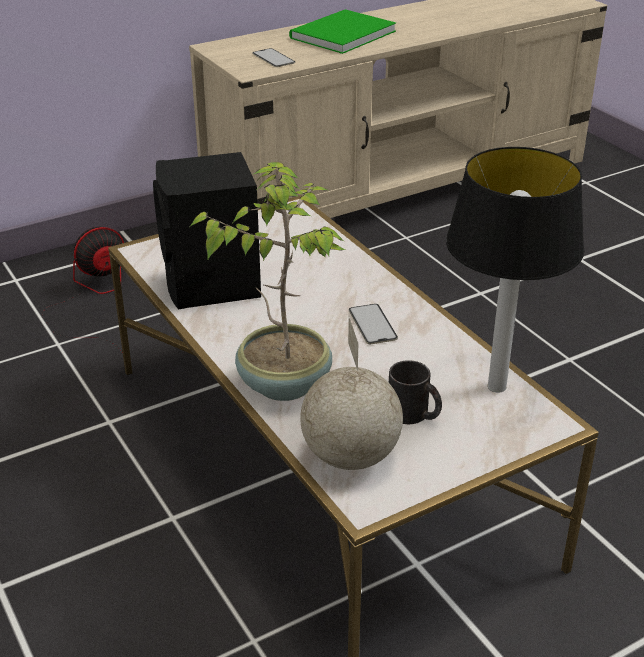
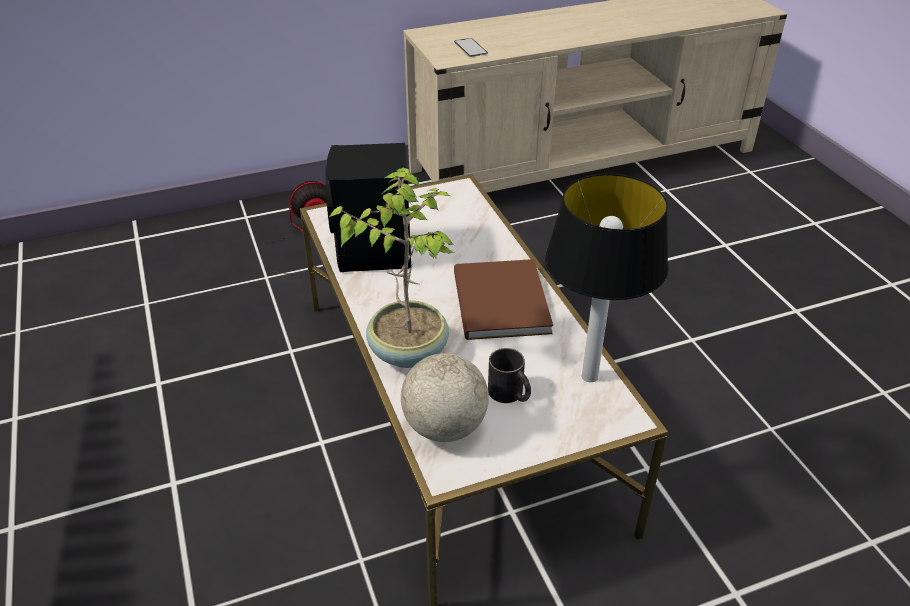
camera: 10 degrees right, 5 degrees up
green book [289,9,396,54] -> none
phone [349,304,398,344] -> brown book [454,259,553,340]

